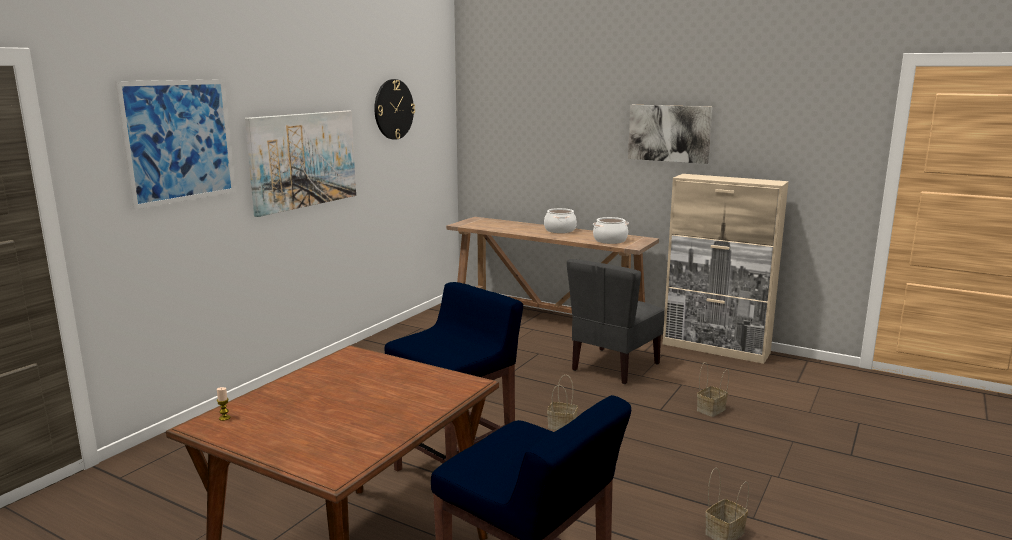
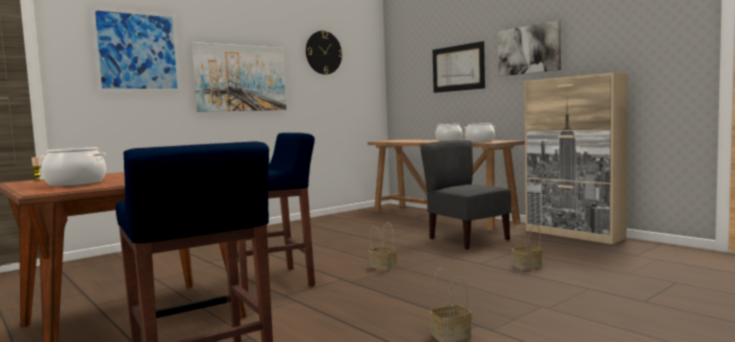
camera: 20 degrees right, 10 degrees down
grey chair [567,259,665,384] -> grey chair turned 90 degrees clockwise [420,140,511,250]
none -> cooking pot [40,148,106,186]
none -> picture [433,41,485,93]

